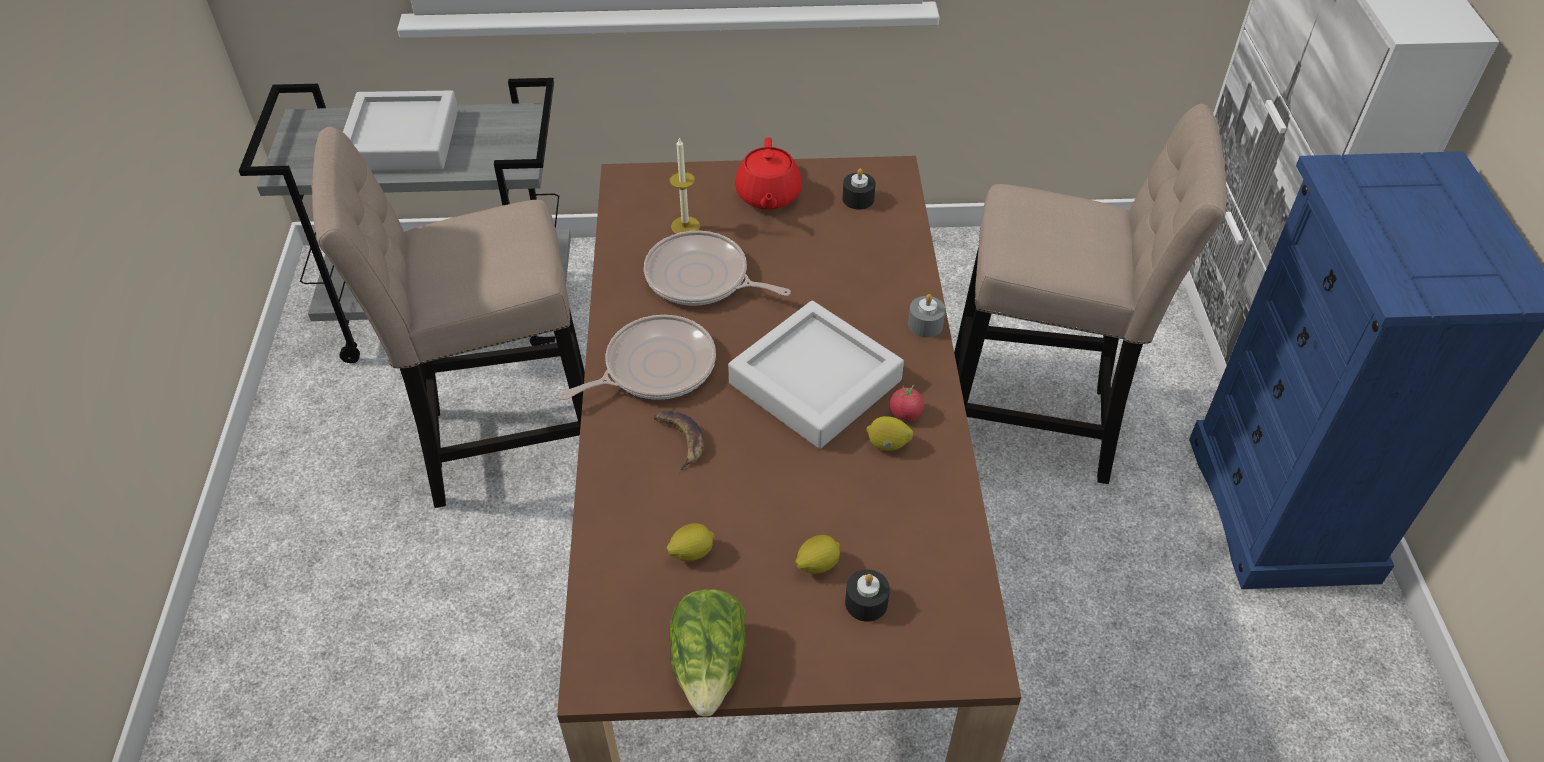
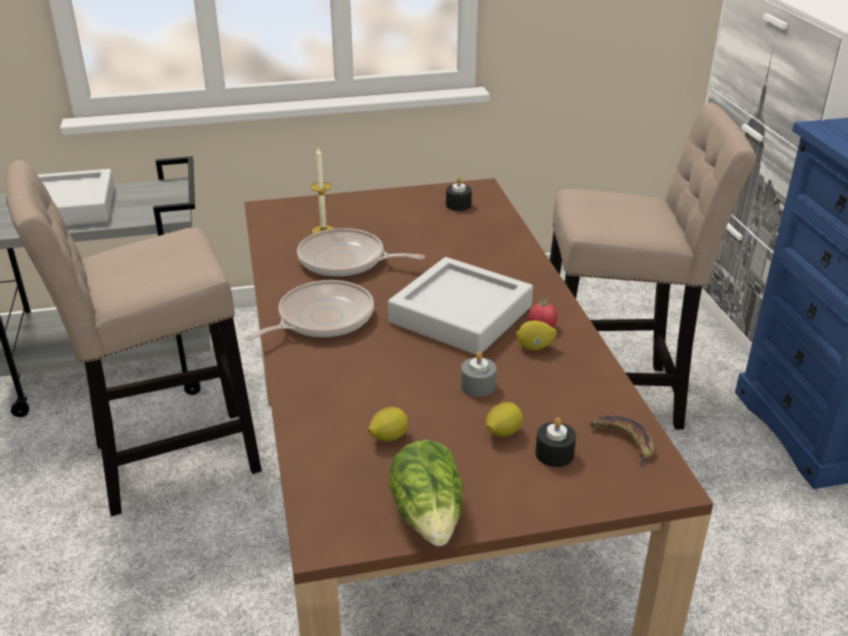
camera: 10 degrees left, 15 degrees down
banana [653,411,704,473] -> banana moved to [590,416,655,469]
red teapot [735,138,802,210] -> none
grey candle [908,294,945,338] -> grey candle moved to [461,351,497,397]

